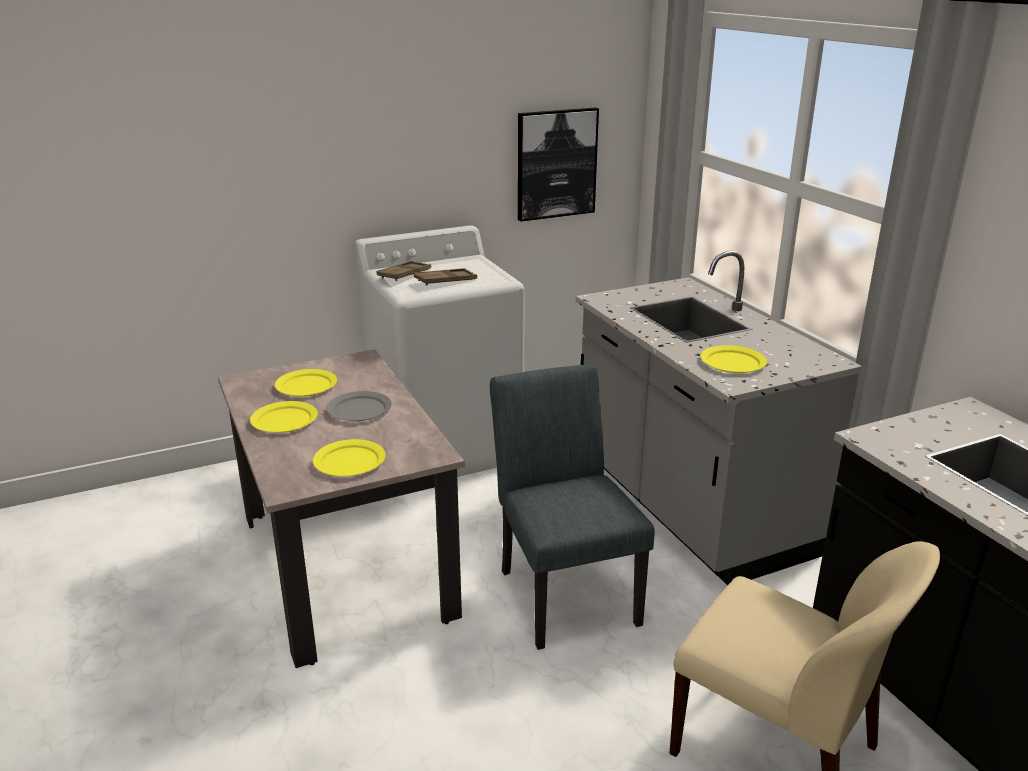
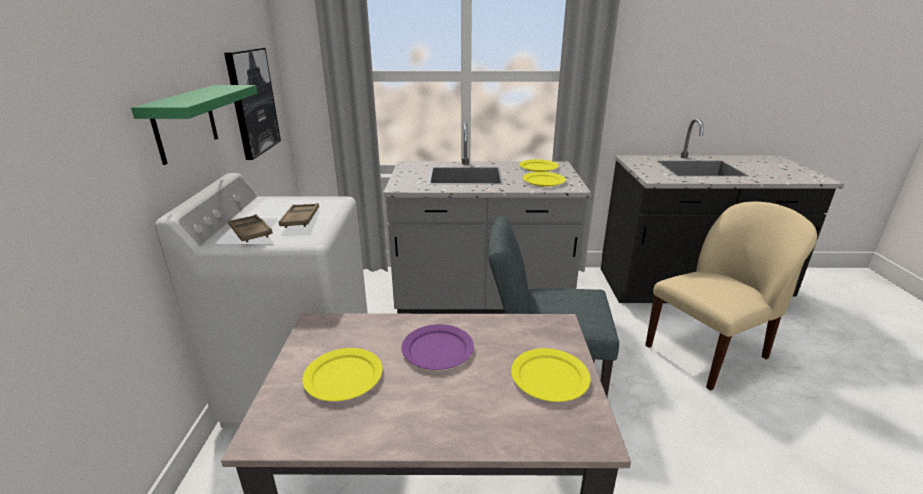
camera: 65 degrees left, 0 degrees up
yellow plate [250,401,318,433] -> yellow plate moved to [519,159,559,172]
grey plate [327,391,392,421] -> purple plate [402,324,474,370]
none -> green shelf [131,85,257,165]

